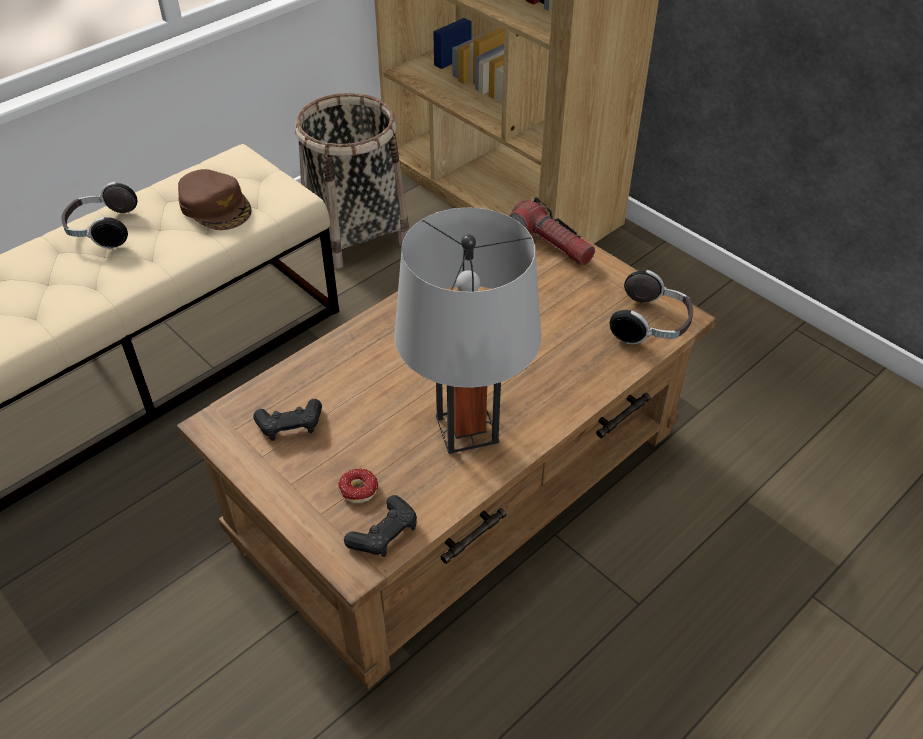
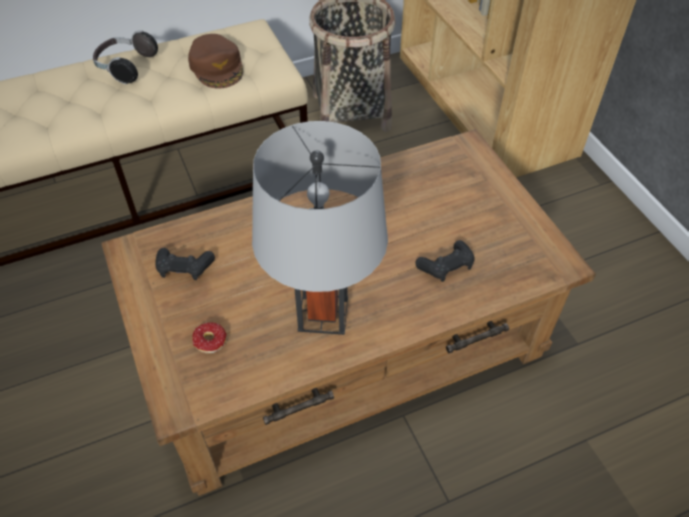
camera: 20 degrees right, 5 degrees up
black game controller [344,495,417,557] -> black game controller moved to [415,240,475,282]
flashlight [509,197,595,266] -> none
headphones [610,270,693,344] -> none

